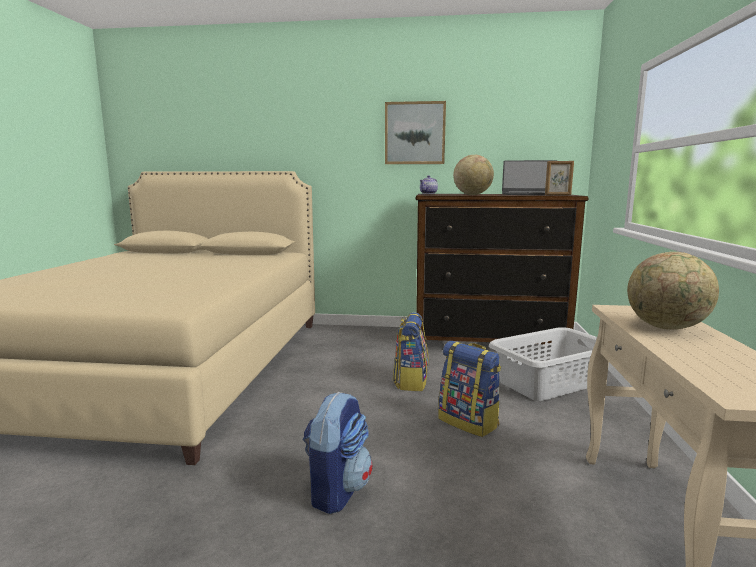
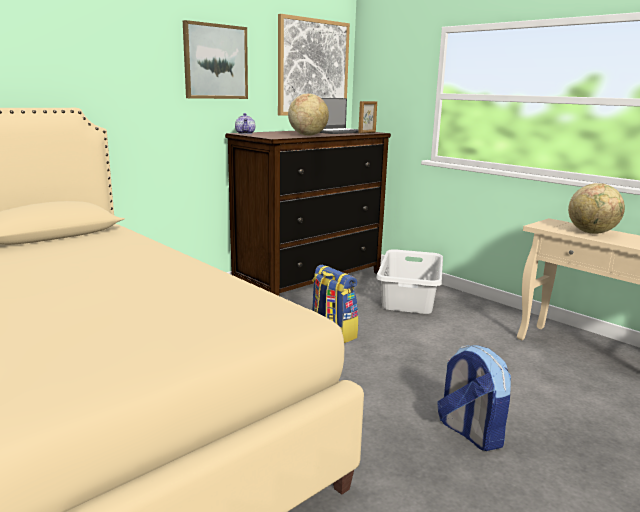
camera: 50 degrees left, 5 degrees up
backpack [438,341,501,437] -> none
none -> picture [278,14,350,116]

